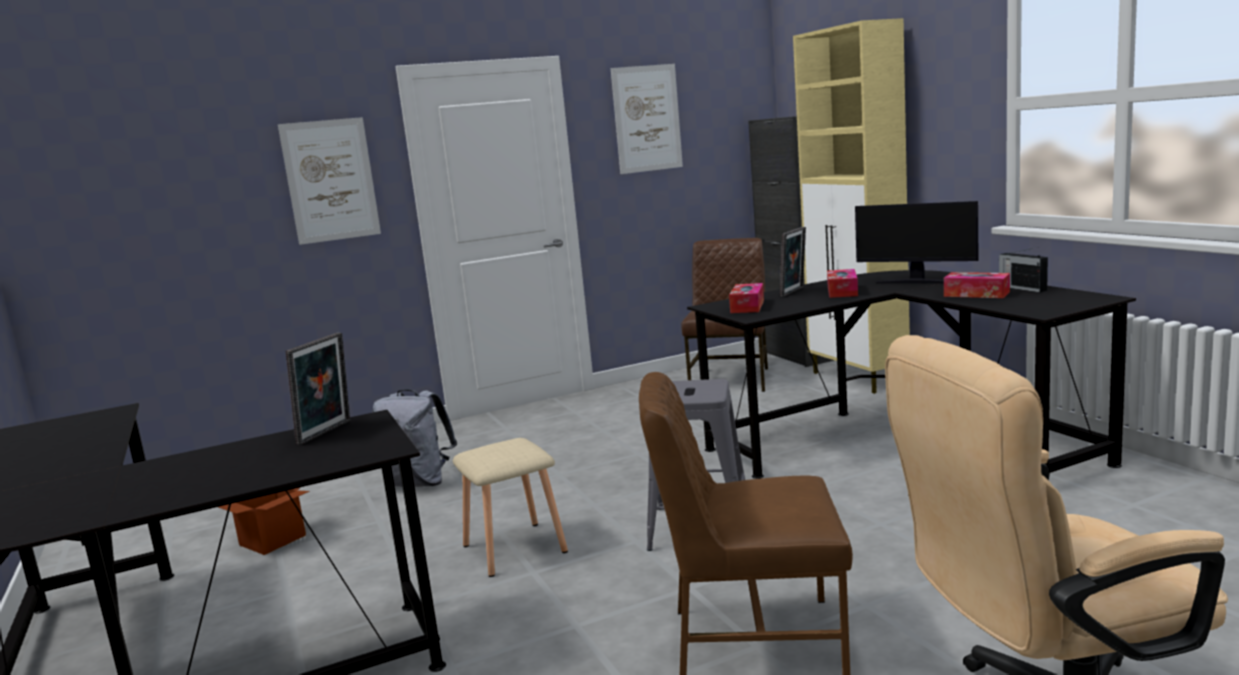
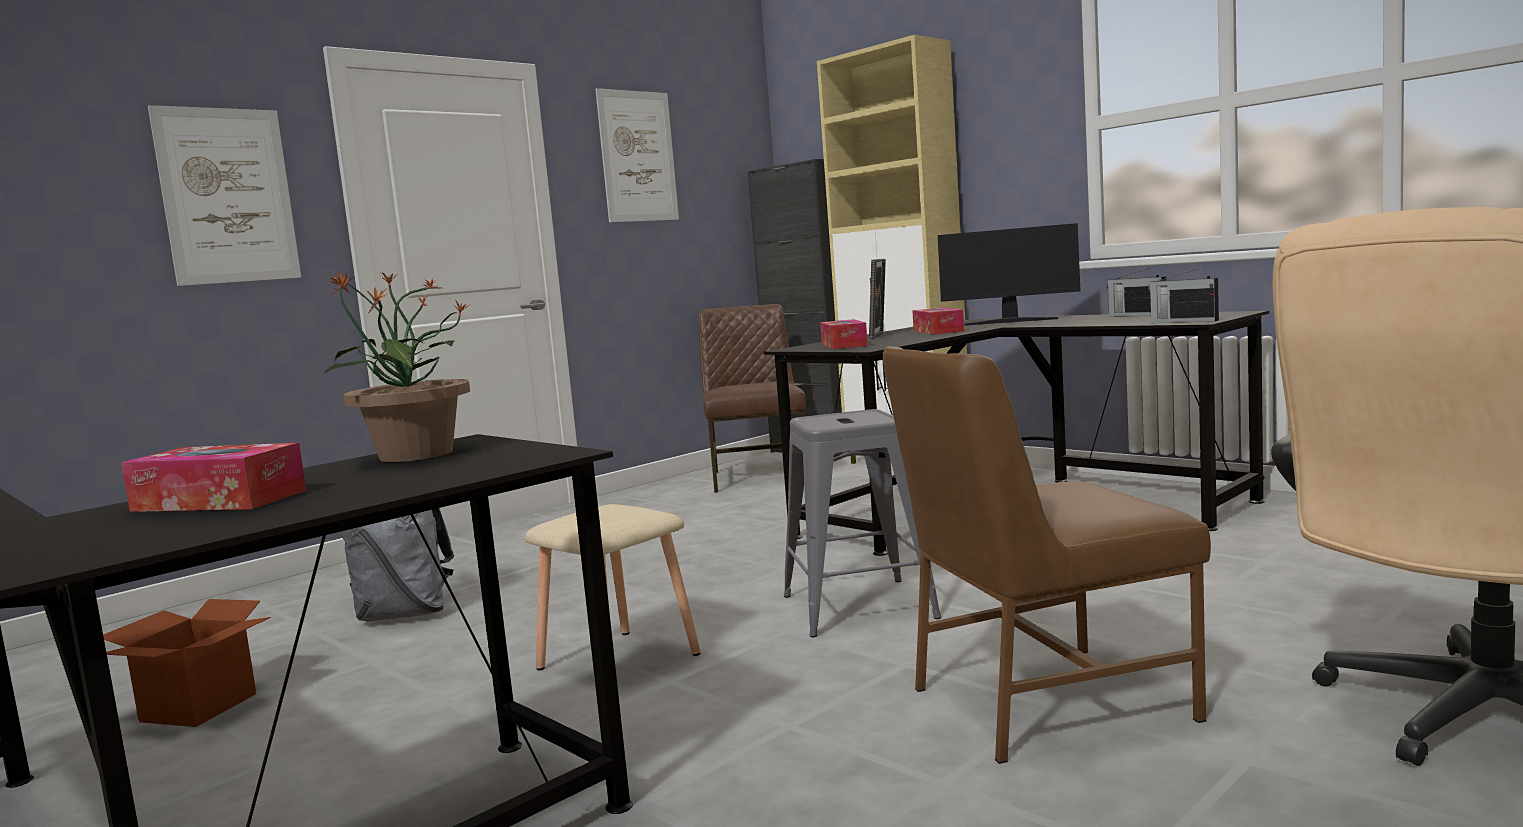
camera: 20 degrees left, 5 degrees down
picture frame [286,333,350,445] -> potted plant [322,271,471,462]
tissue box [944,272,1010,298] -> tissue box moved to [121,443,306,512]
none -> radio [1148,266,1219,323]

